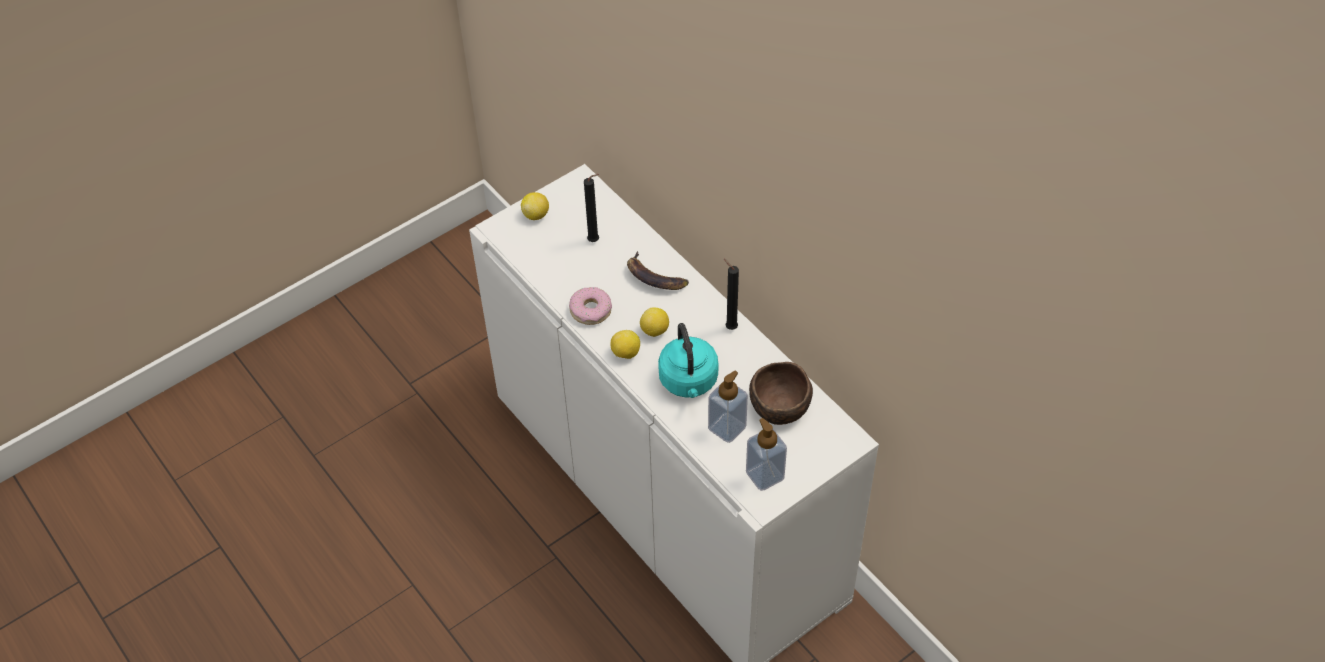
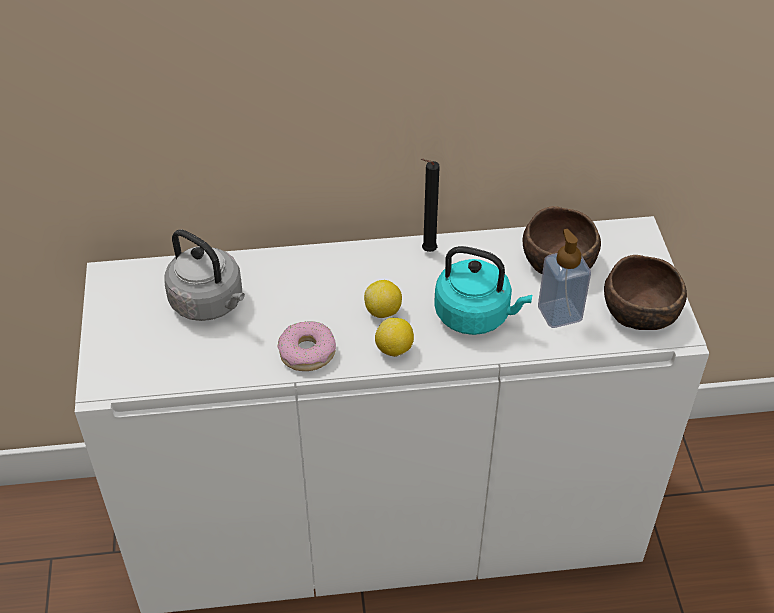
camera: 60 degrees left, 5 degrees down
lemon [521,192,549,220] -> none
black candle [584,174,599,242] -> grey kettle [164,229,245,321]
banana [627,251,689,290] -> none
soap dispenser [746,418,787,491] -> brown bowl [604,255,687,330]

